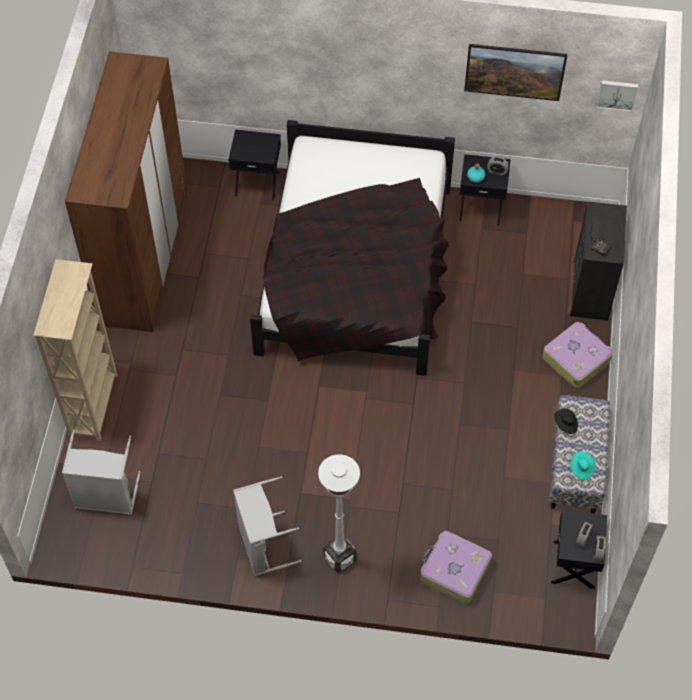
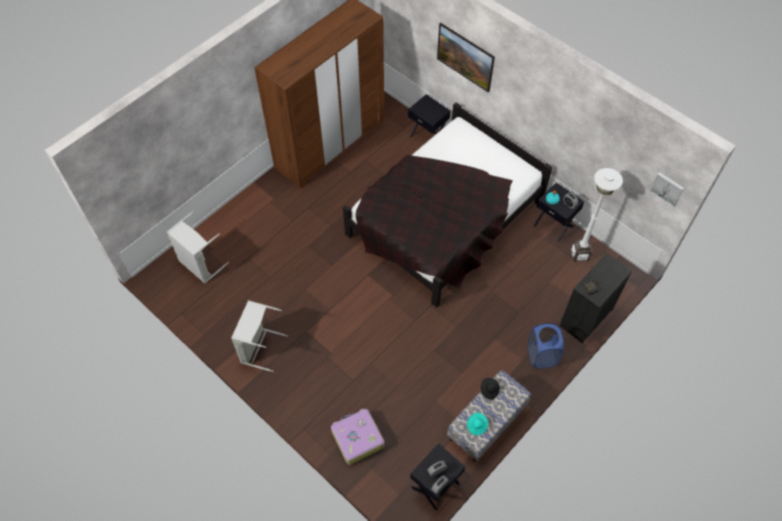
camera: 35 degrees right, 0 degrees up
beige bookcase [33,259,118,441] -> none
white floor lamp [318,454,360,573] -> white floor lamp moved to [571,168,623,261]
picture [464,44,568,101] -> picture moved to [437,23,495,93]
suitcase [542,322,613,388] -> blue laundry basket [528,323,564,369]

